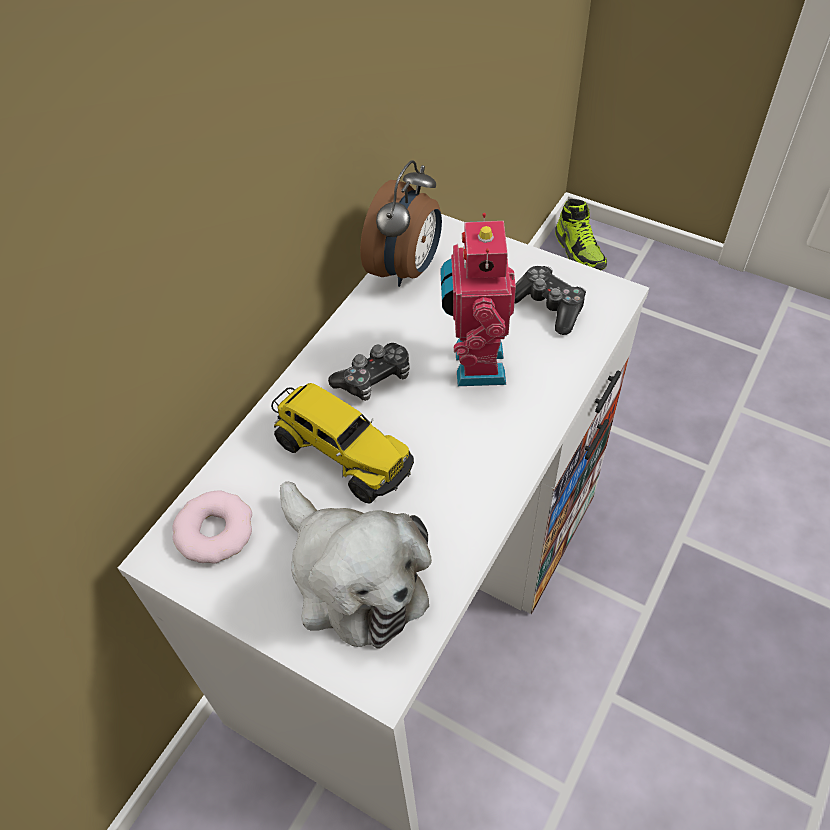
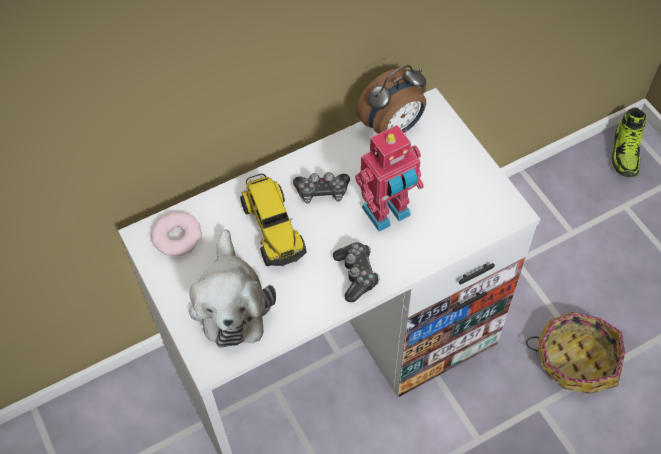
camera: 30 degrees right, 5 degrees up
toy robot [441,213,516,386] -> toy robot turned 150 degrees counterclockwise [355,125,424,231]
game controller [515,266,586,335] -> game controller moved to [333,242,380,302]
none -> basket [526,312,625,394]

